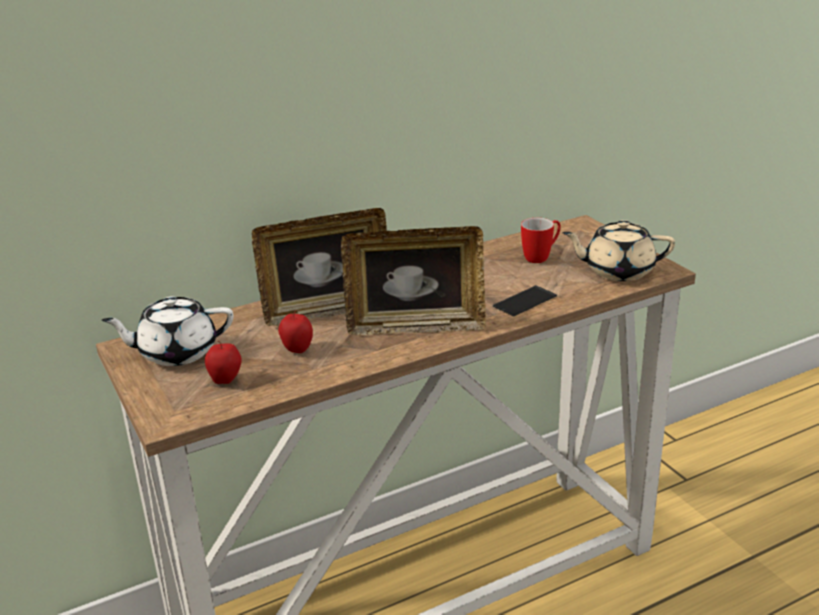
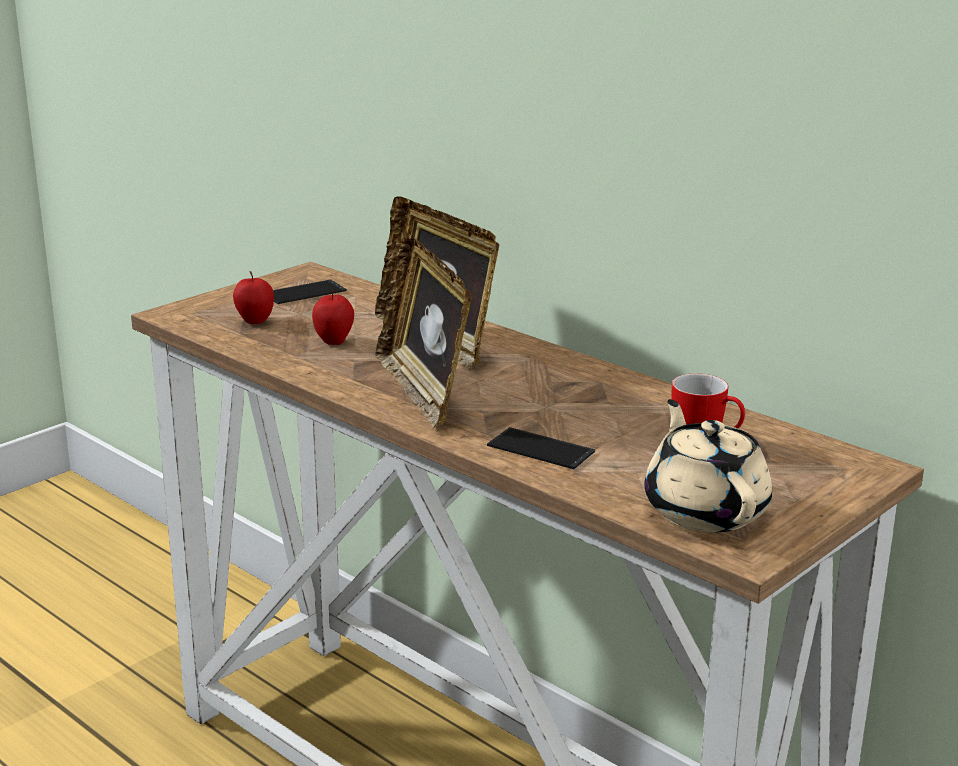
camera: 70 degrees right, 5 degrees down
white teapot [102,296,233,366] -> phone [273,279,347,304]

